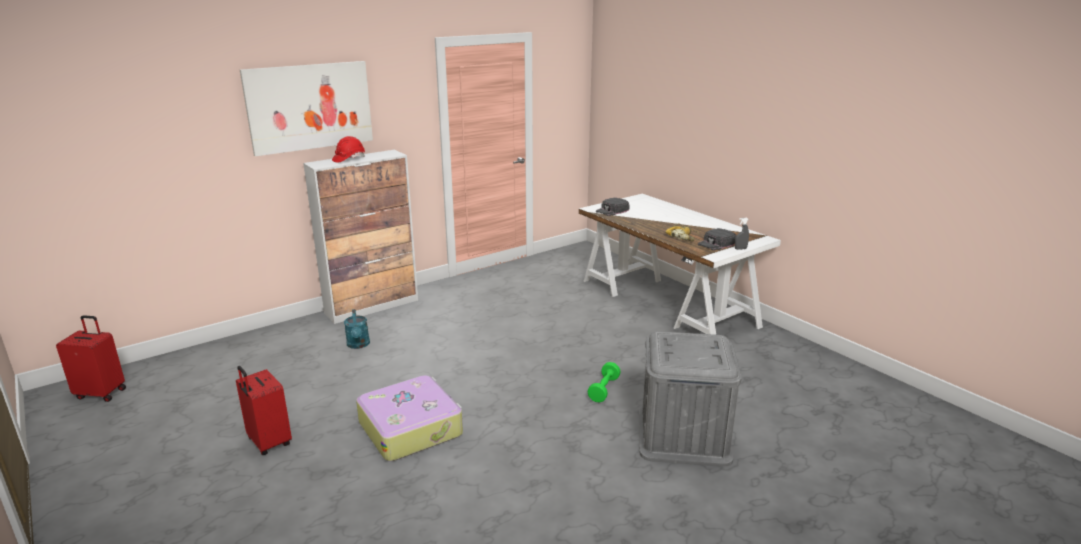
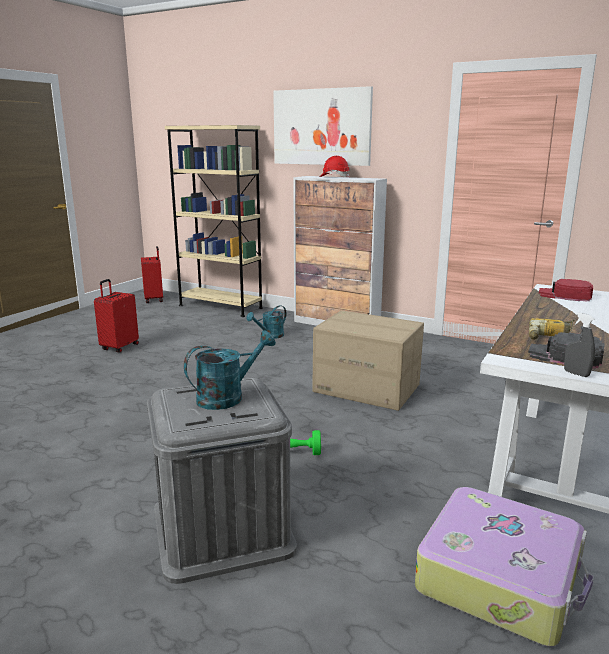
camera: 65 degrees right, 5 degrees down
suitcase [356,375,463,461] -> suitcase moved to [415,487,594,646]
black cap [596,197,630,216] -> red cap [539,279,593,302]
none -> beige bookcase [165,125,263,317]
none -> turquoise watering can [184,330,276,410]
none -> cardboard box [312,310,424,411]

